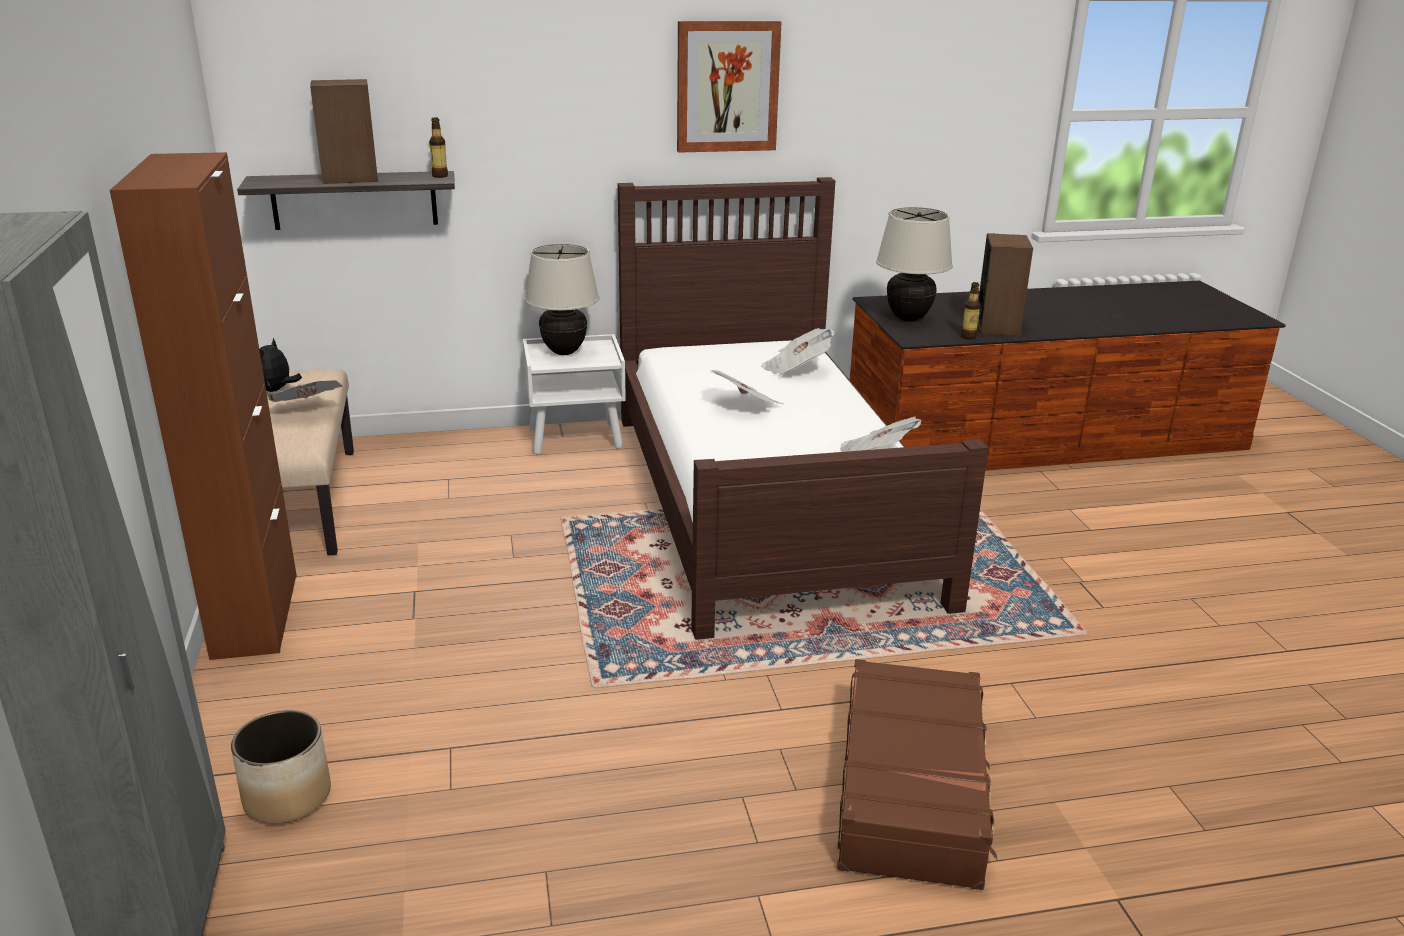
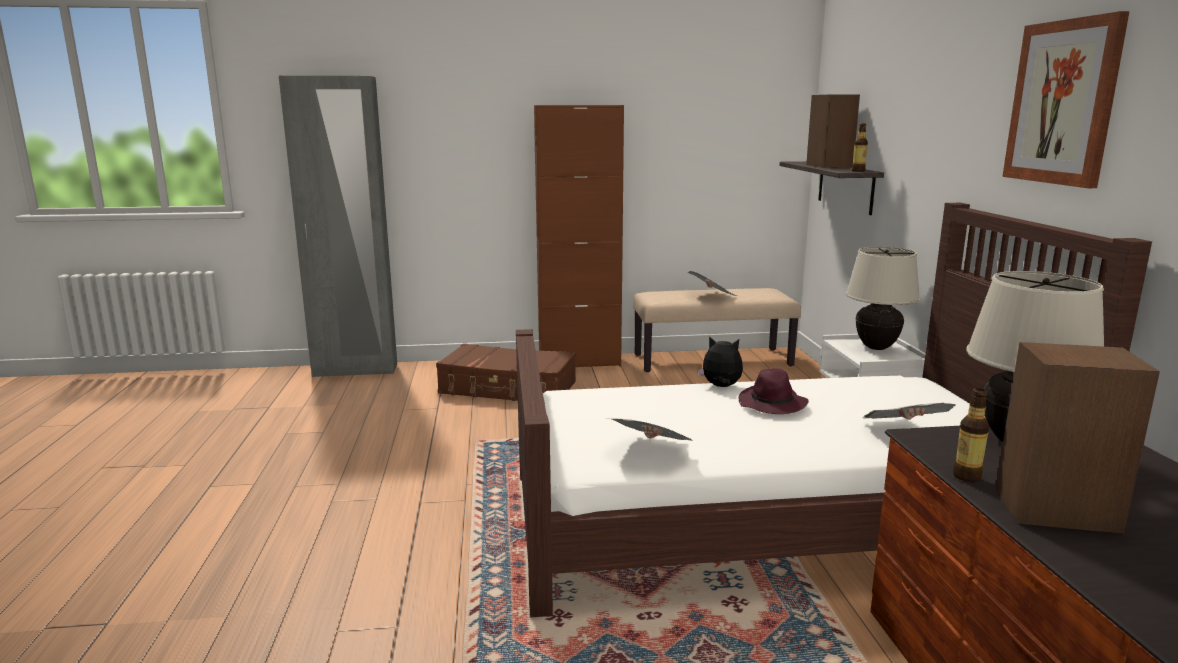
camera: 95 degrees right, 10 degrees down
planter [231,710,331,824] -> none
plush toy [259,338,302,392] -> plush toy moved to [697,336,743,387]
newspaper [711,370,784,404] -> purple hat [738,368,809,414]
brown suitcase [837,659,998,890] -> brown suitcase moved to [436,343,576,401]

